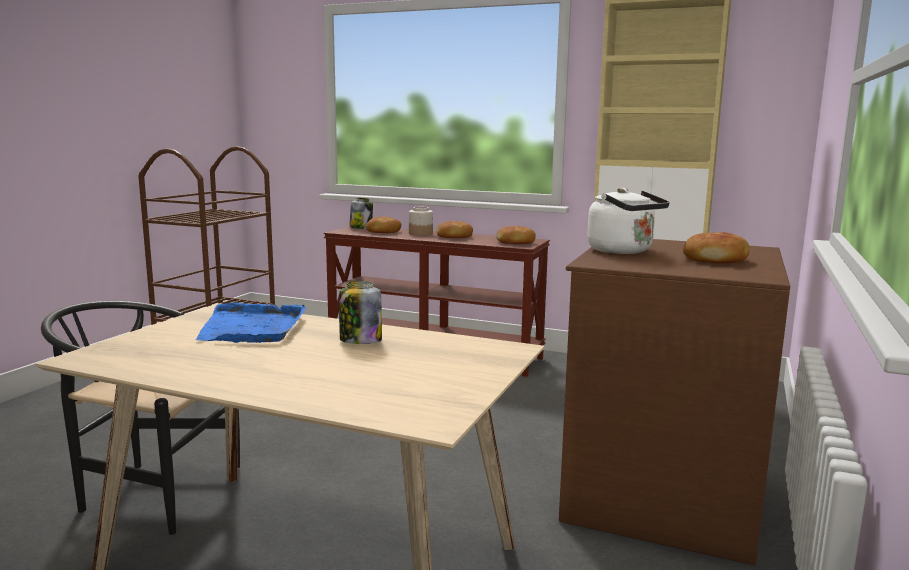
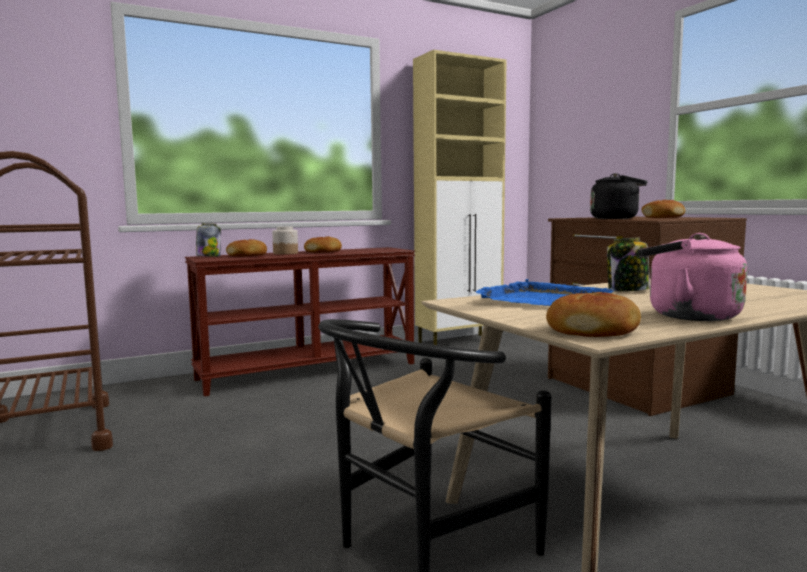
camera: 50 degrees left, 5 degrees down
bread [496,226,536,244] -> bread moved to [546,292,641,337]
white kettle [587,188,670,254] -> black kettle [590,173,648,219]
none -> pink kettle [638,233,747,321]

